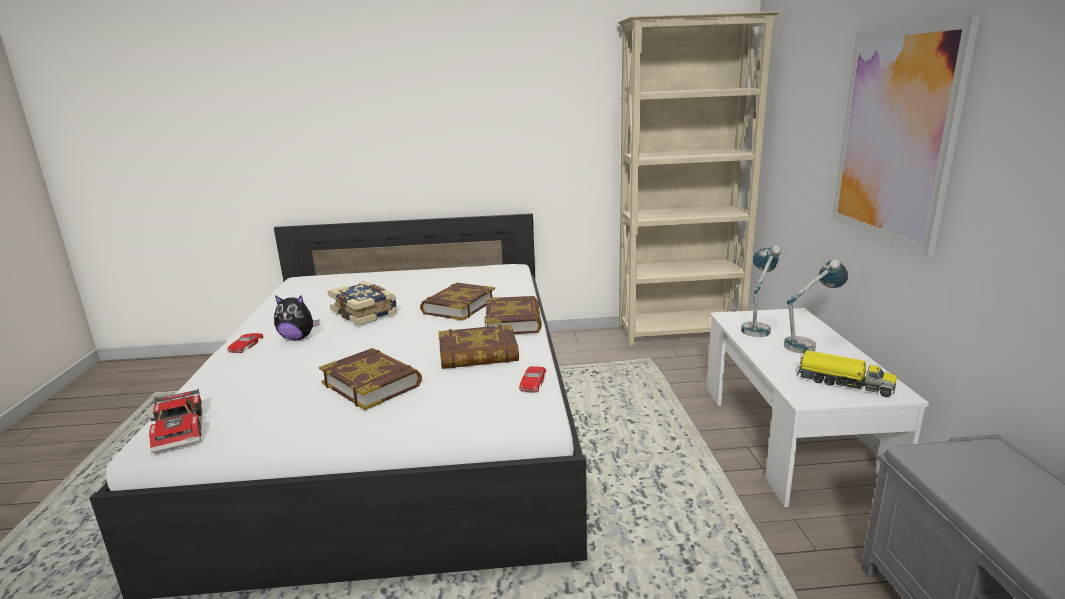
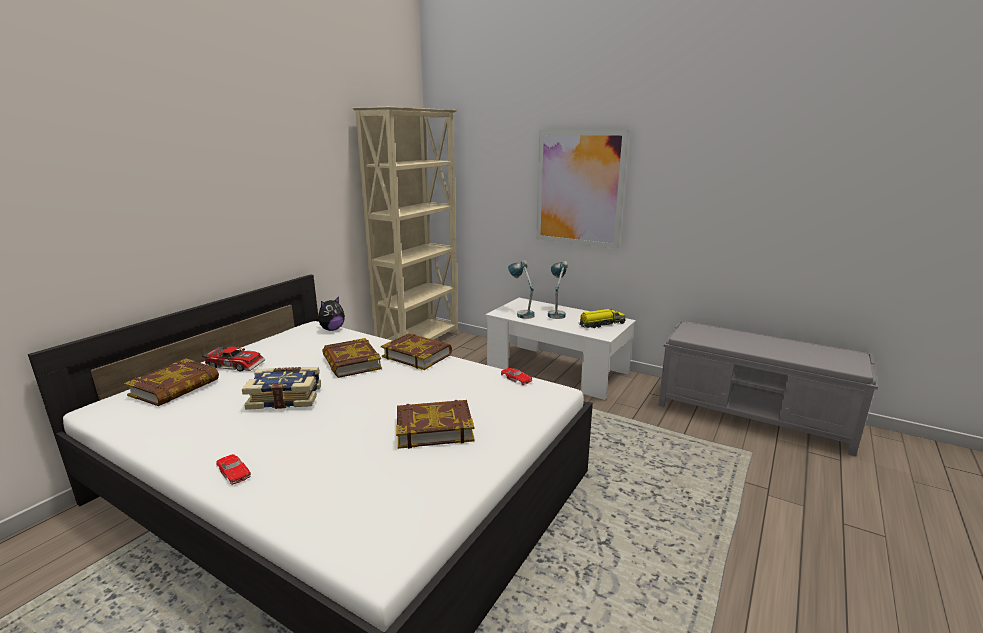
camera: 55 degrees left, 0 degrees up
toy car [149,388,202,453] -> toy car moved to [202,346,265,372]
plush toy [274,295,320,341] -> plush toy moved to [317,296,345,331]
book [438,324,519,369] -> book moved to [124,359,219,406]

